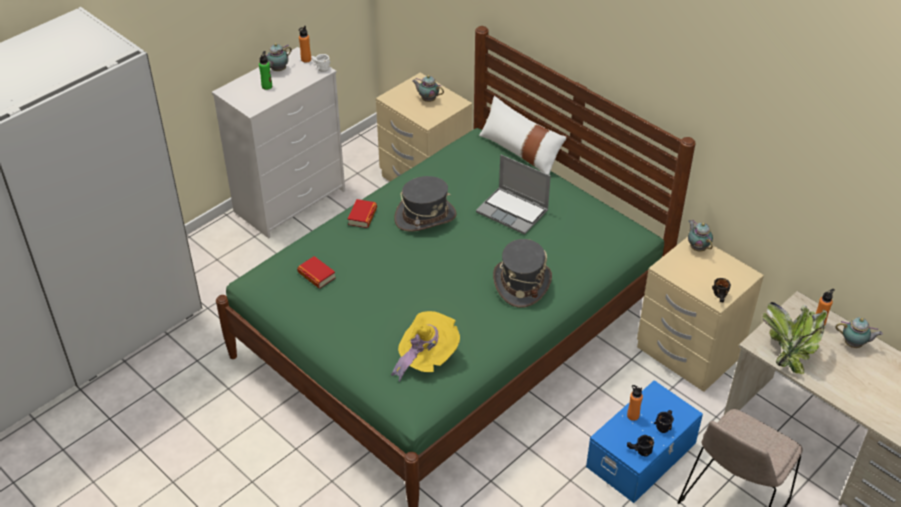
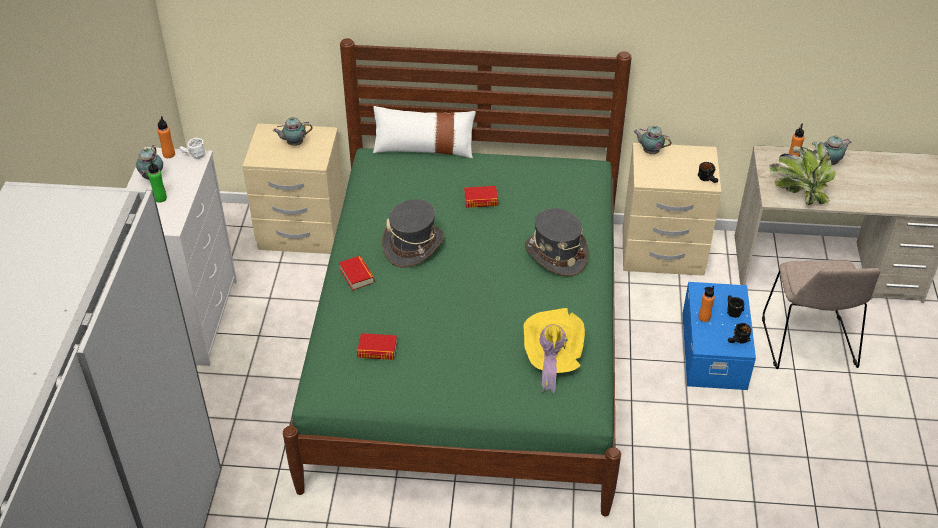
camera: 40 degrees left, 0 degrees up
laptop [476,154,551,234] -> book [464,186,498,208]

